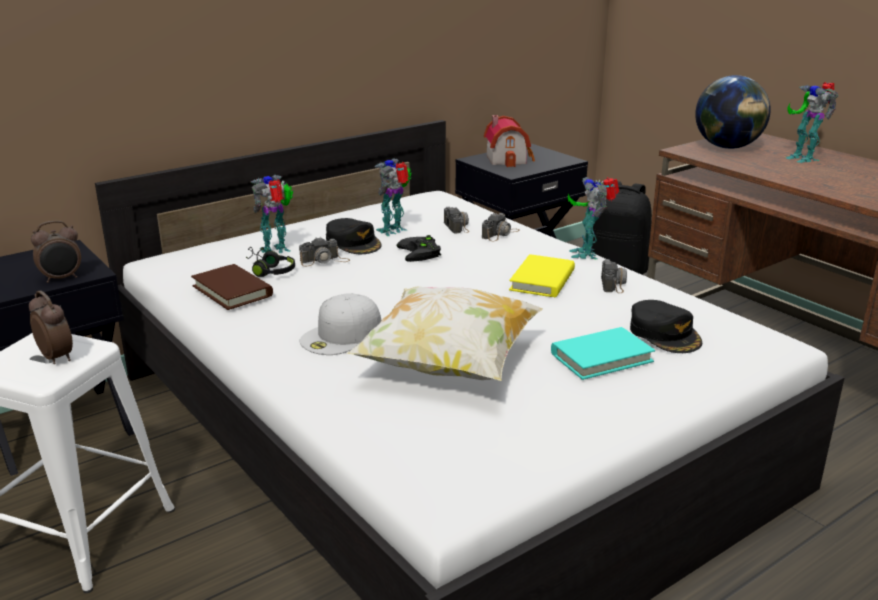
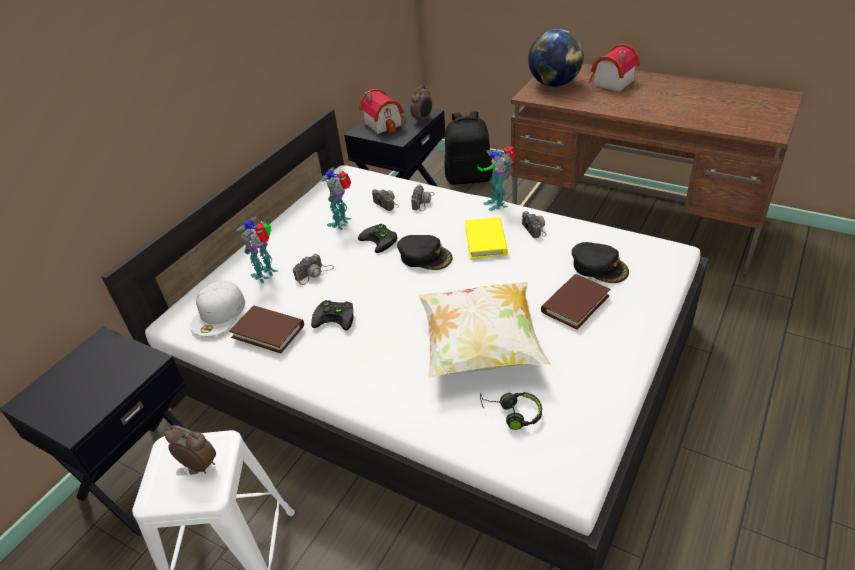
camera: 20 degrees left, 15 degrees up
alarm clock [31,220,81,283] -> alarm clock moved to [410,86,432,123]
black headphones [245,247,295,277] -> black headphones moved to [480,392,542,430]
white cap [300,293,381,355] -> white cap moved to [190,281,245,337]
black cap [326,218,382,254] -> black cap moved to [397,235,452,270]
turquoise book [551,327,655,380] -> brown book [541,274,610,329]
toy robot [786,82,839,163] -> toy house [589,44,640,92]
none -> black game controller [311,300,353,331]

